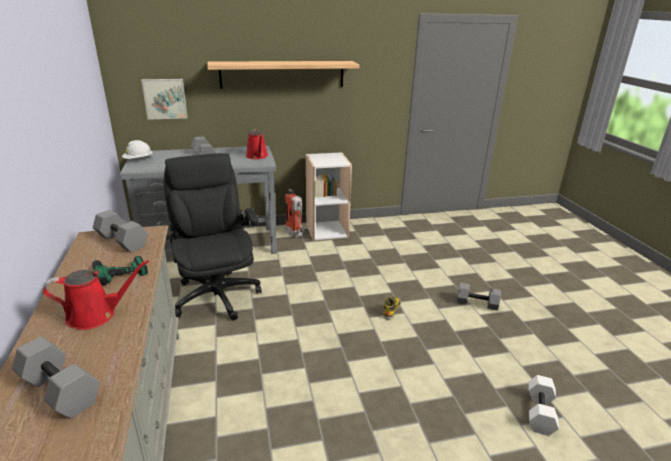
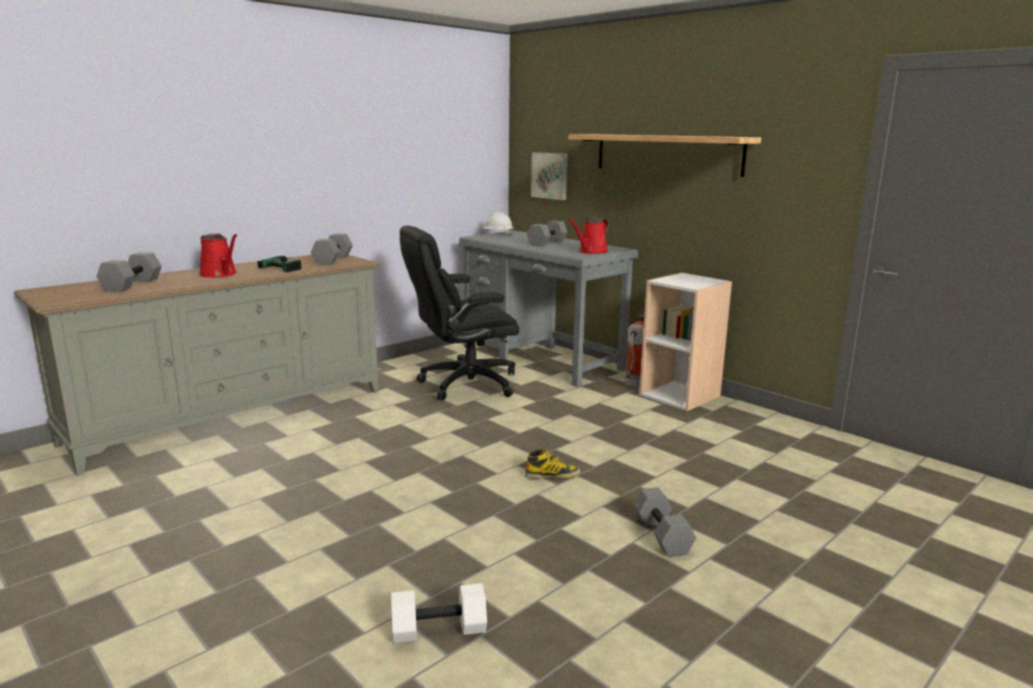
camera: 60 degrees right, 10 degrees down
black office chair [160,153,262,320] -> black office chair turned 150 degrees counterclockwise [400,226,519,400]

